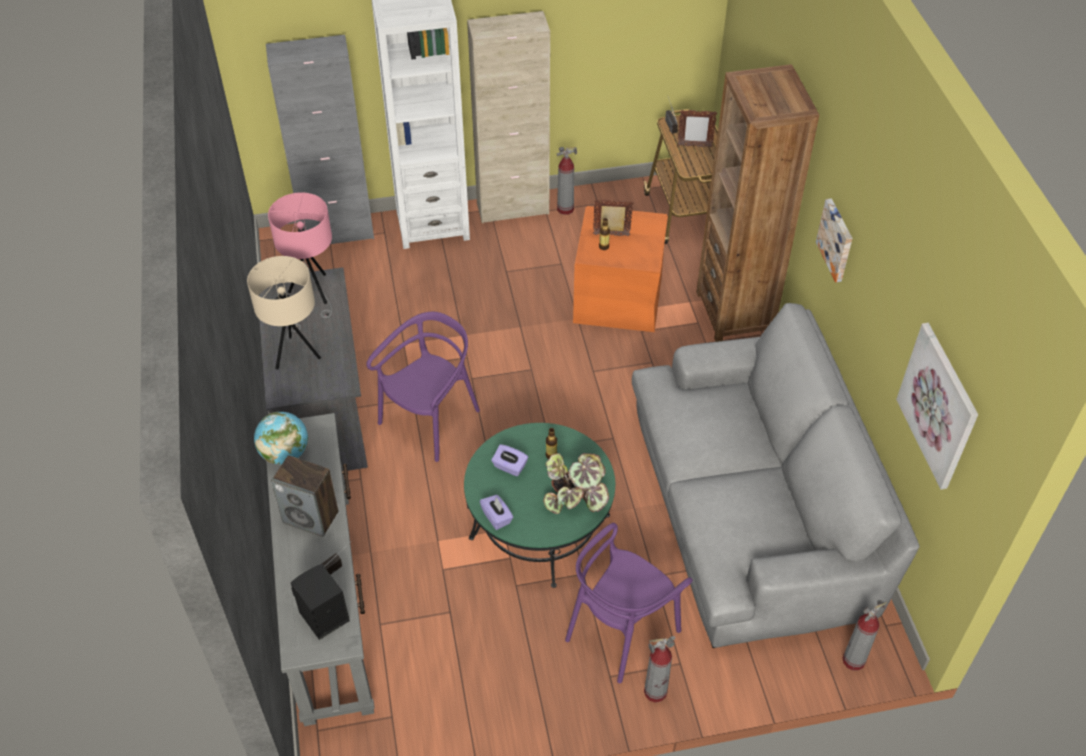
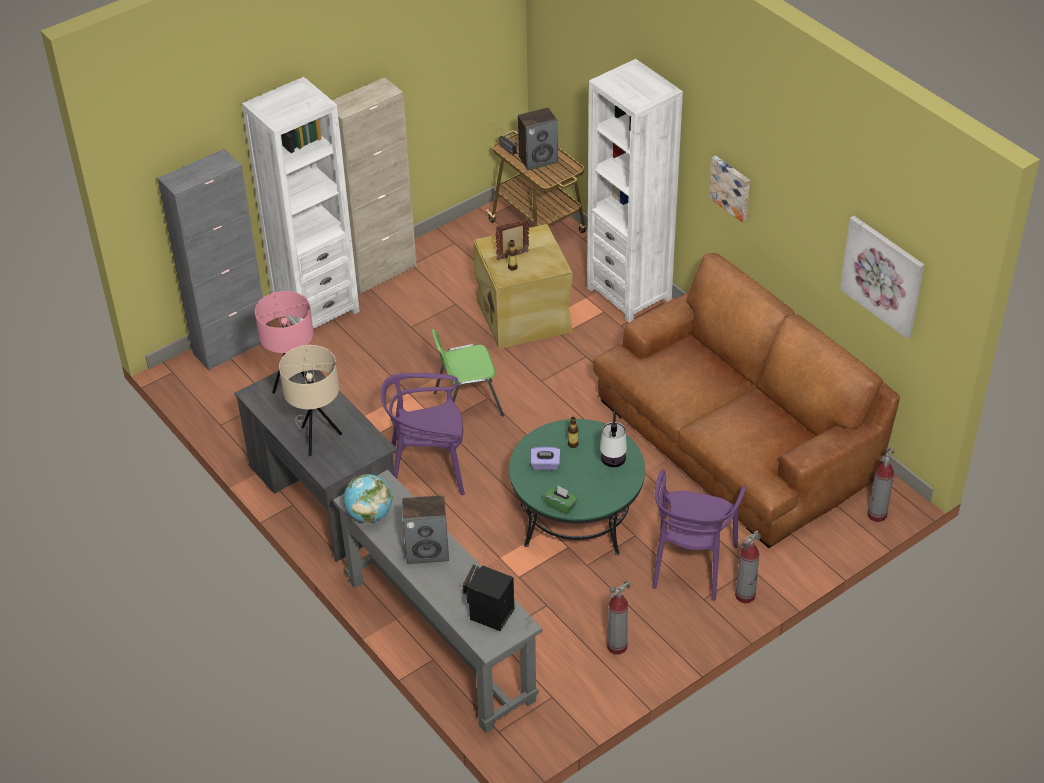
camera: 25 degrees left, 5 degrees down
purple chair [366,312,480,462] -> purple chair turned 105 degrees counterclockwise [381,373,465,495]
purple tissue box [480,495,513,530] -> green tissue box [544,486,578,514]
potted plant [543,453,609,514] -> table lamp [600,410,627,467]
fire extinguisher [557,147,577,215] -> fire extinguisher moved to [607,581,631,654]
orange storage box [573,206,668,332] -> beige storage box [474,224,573,349]
grey sofa [632,303,919,648] -> brown sofa [593,253,900,548]
picture frame [677,110,717,148] -> speaker [518,108,558,170]
brown bookcase [696,64,819,342] -> white bookcase [587,59,683,322]
none -> green chair [432,329,504,417]

